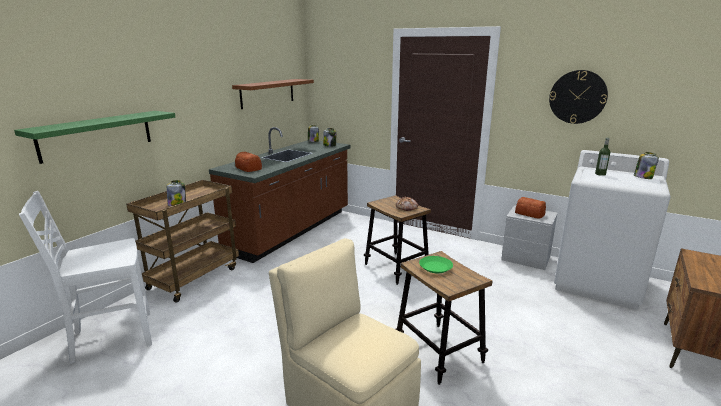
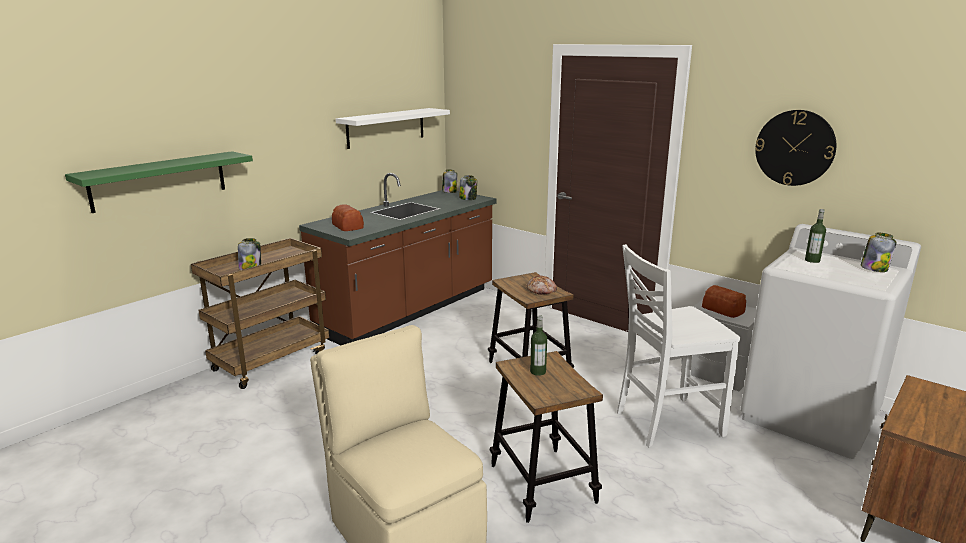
camera: 10 degrees right, 0 degrees up
white chair [19,191,152,364] -> white chair moved to [617,244,740,447]
brown shelf [232,79,314,109] -> white shelf [336,108,450,149]
green plate [419,256,453,273] -> bottle [530,315,547,376]

